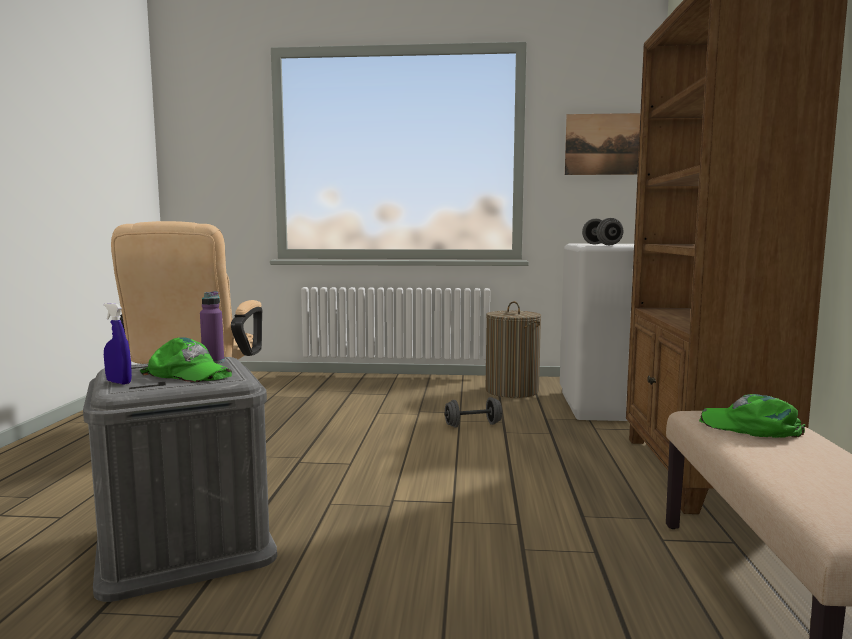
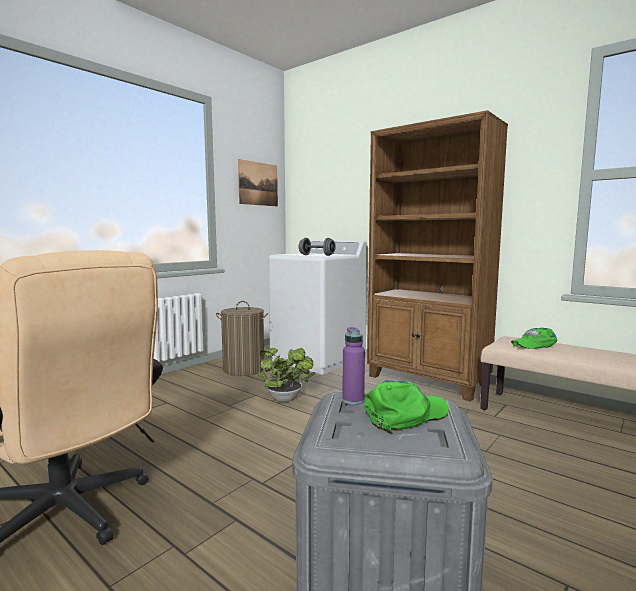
camera: 55 degrees left, 0 degrees up
blue spray bottle [104,303,132,385] -> none
grey dumbbell [444,397,502,428] -> potted plant [257,348,315,402]

